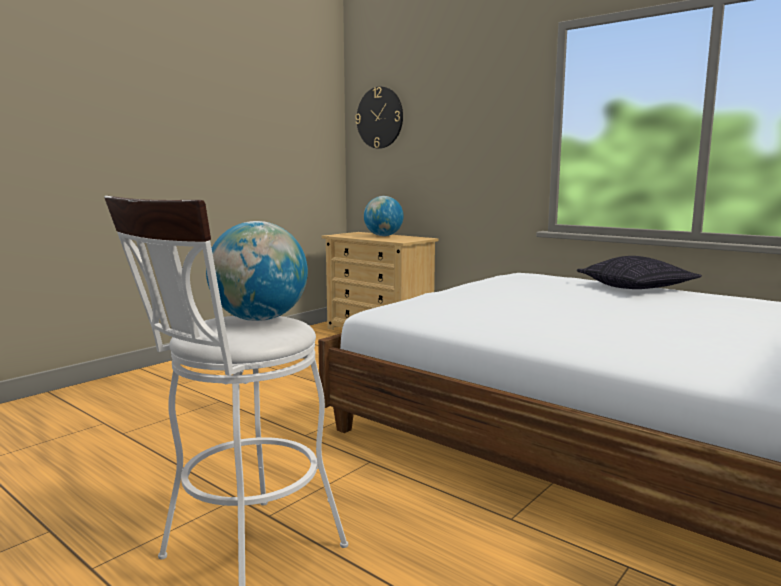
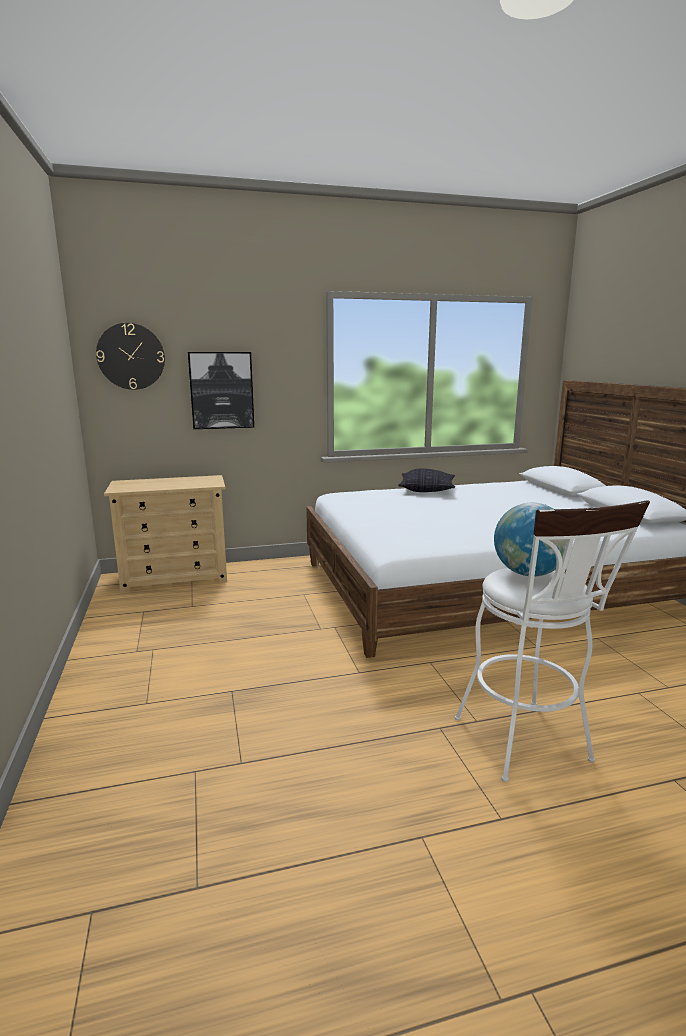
camera: 55 degrees left, 5 degrees up
globe [364,196,404,236] -> none
none -> picture [188,352,254,429]

